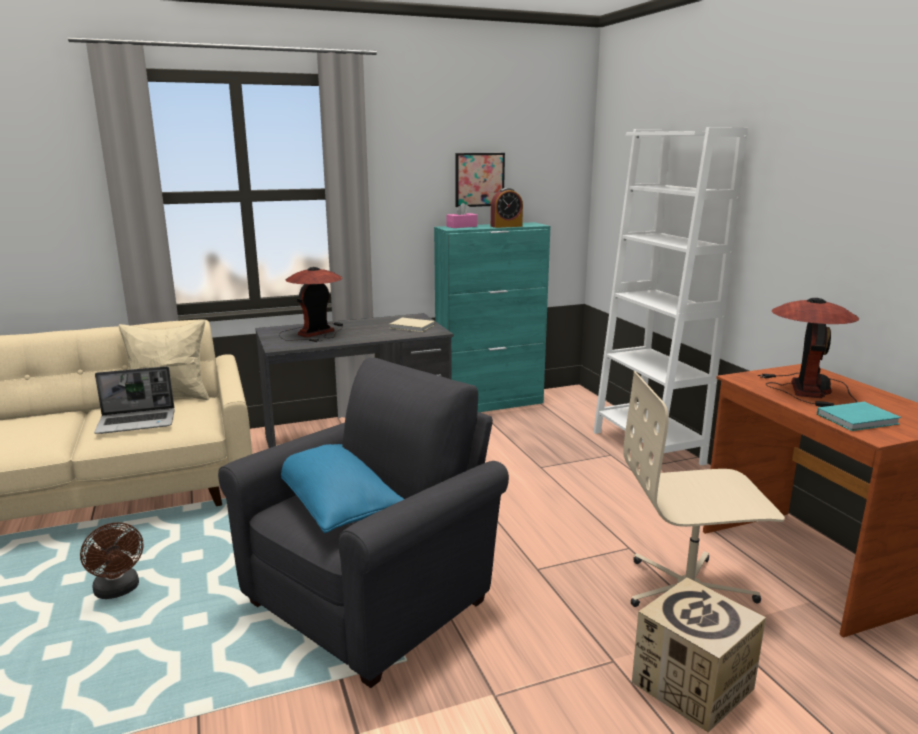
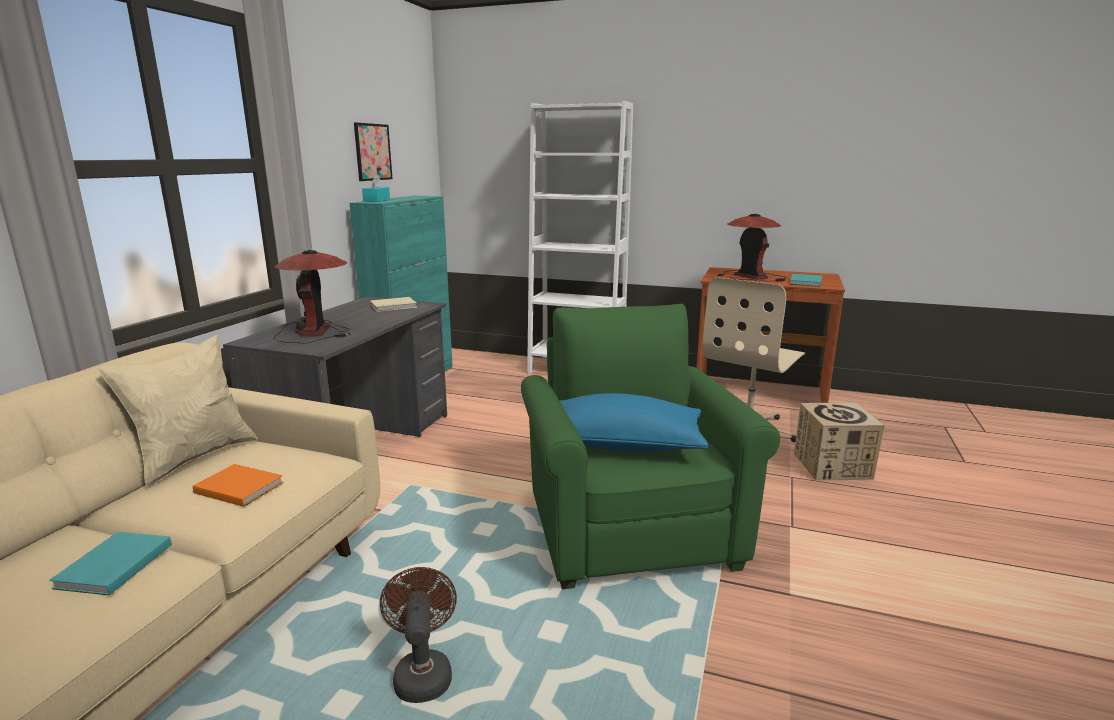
camera: 50 degrees left, 0 degrees up
brown fan [80,522,143,599] -> brown fan turned 105 degrees counterclockwise [380,567,457,703]
laptop [94,366,175,434] -> orange book [193,464,284,507]
grey armchair [218,358,509,688] -> green armchair [521,304,780,589]
pink tissue box [446,203,477,228] -> turquoise tissue box [362,175,390,202]
alarm clock [491,188,523,228] -> none
none -> turquoise book [49,532,172,595]

